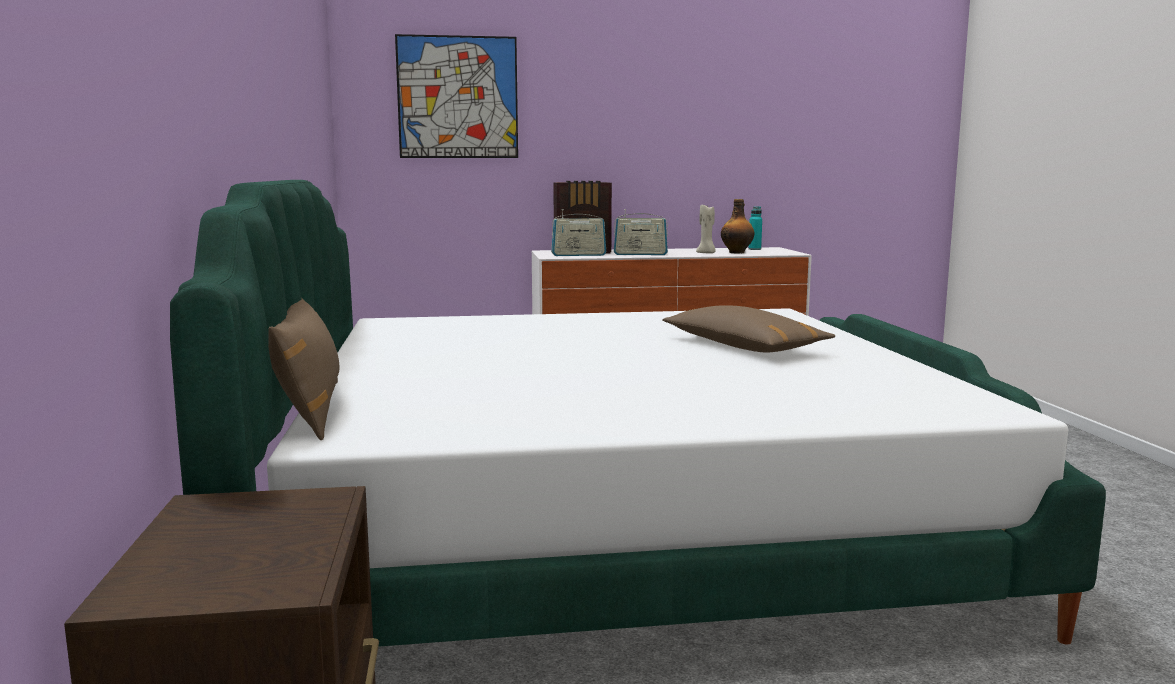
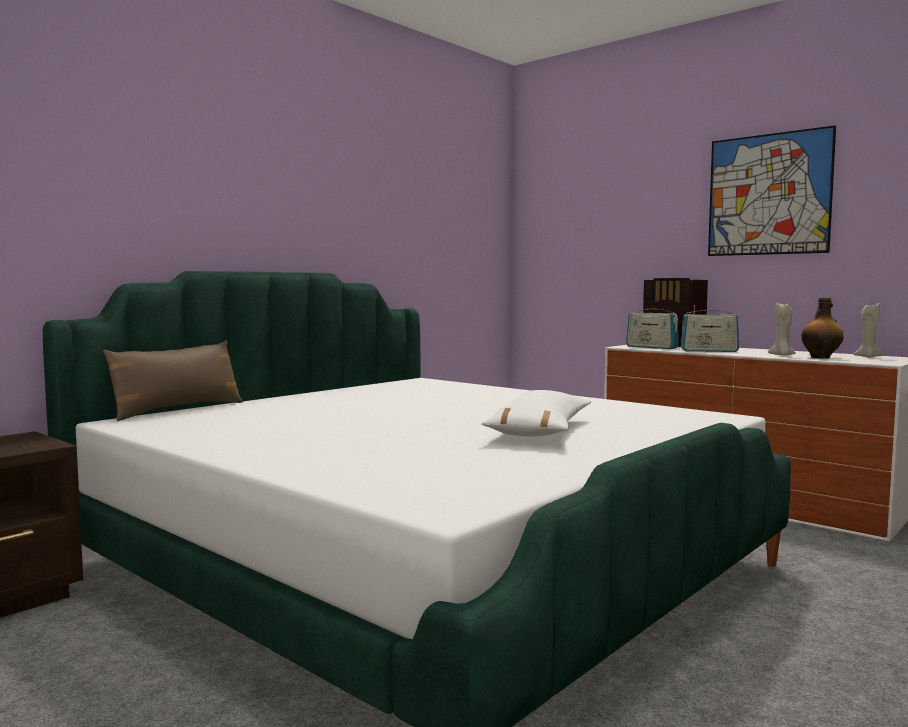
camera: 50 degrees right, 5 degrees down
picture [395,34,518,158] -> picture moved to [708,125,836,256]
radio [614,209,668,255] -> radio turned 45 degrees counterclockwise [681,305,739,352]
brown pillow [662,305,835,353] -> white pillow [481,390,591,437]
turquoise bottle [748,206,762,250] -> beige candle [854,303,883,358]

